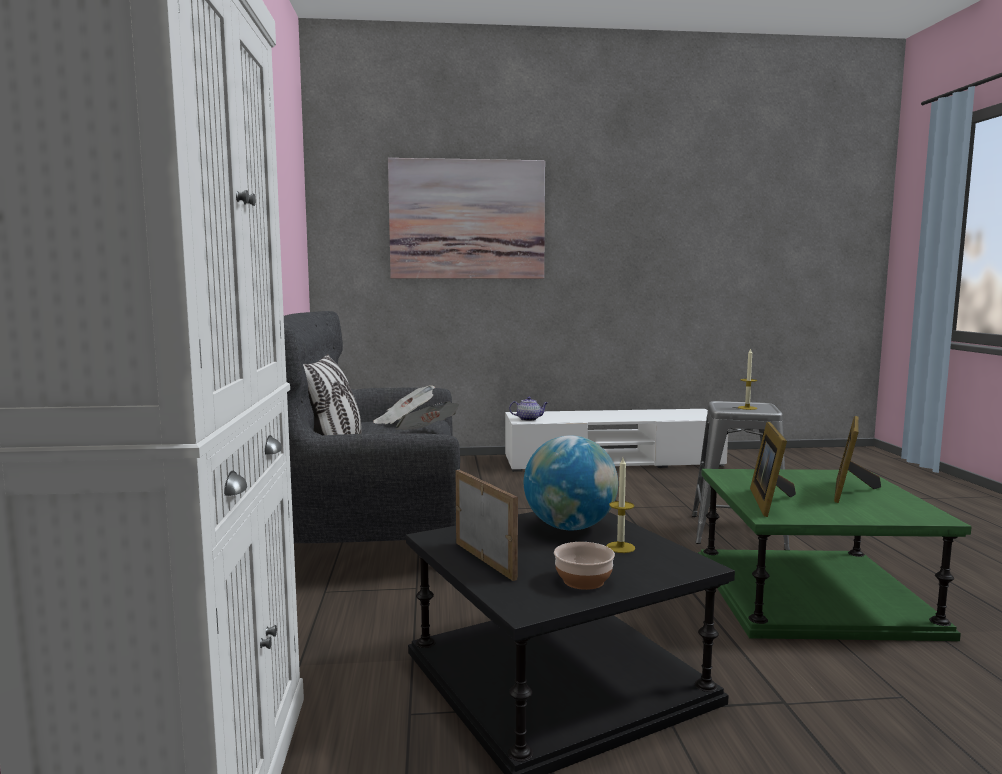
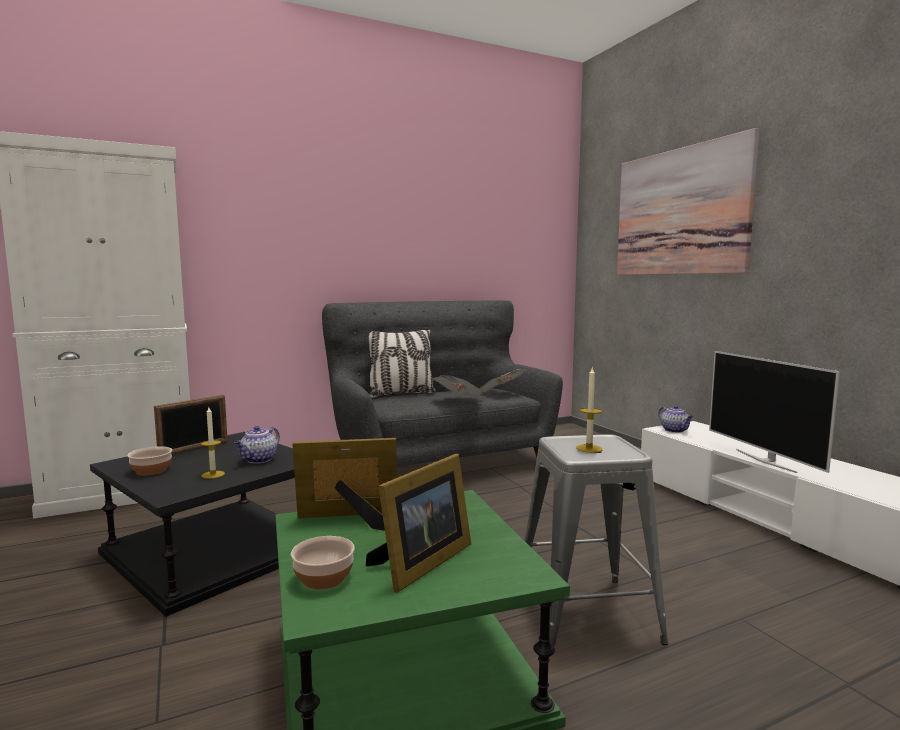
camera: 70 degrees right, 0 degrees up
globe [524,435,618,530] -> teapot [234,426,280,463]
picture frame [834,416,881,503] -> picture frame turned 120 degrees clockwise [366,454,471,593]
none -> bowl [291,536,355,589]
none -> television [709,351,840,473]

